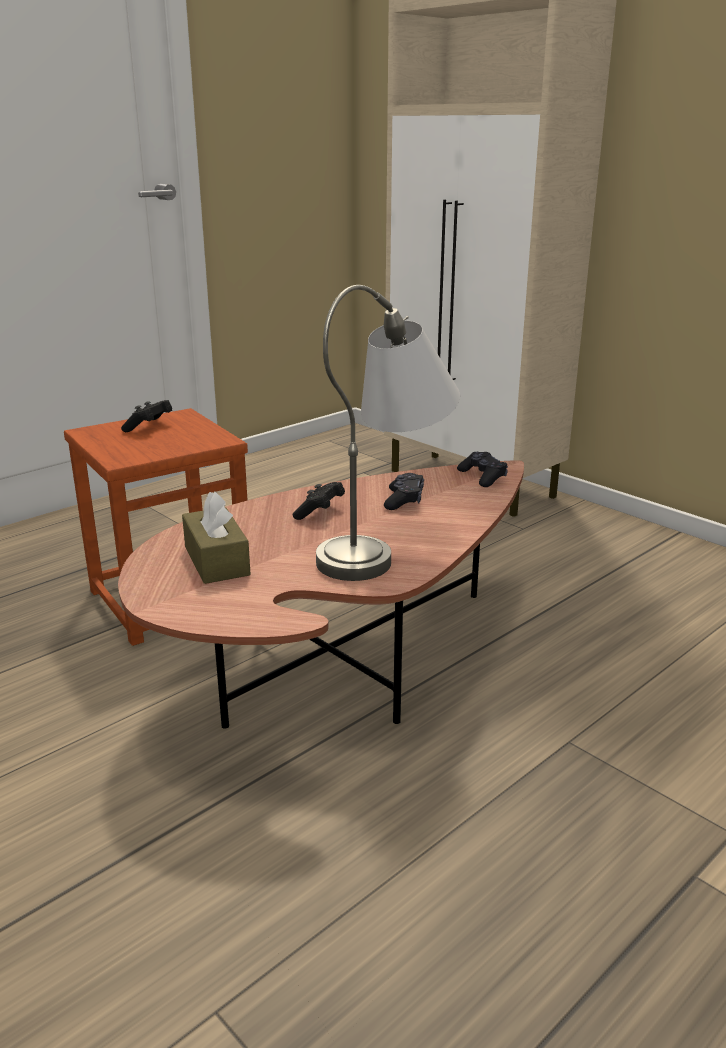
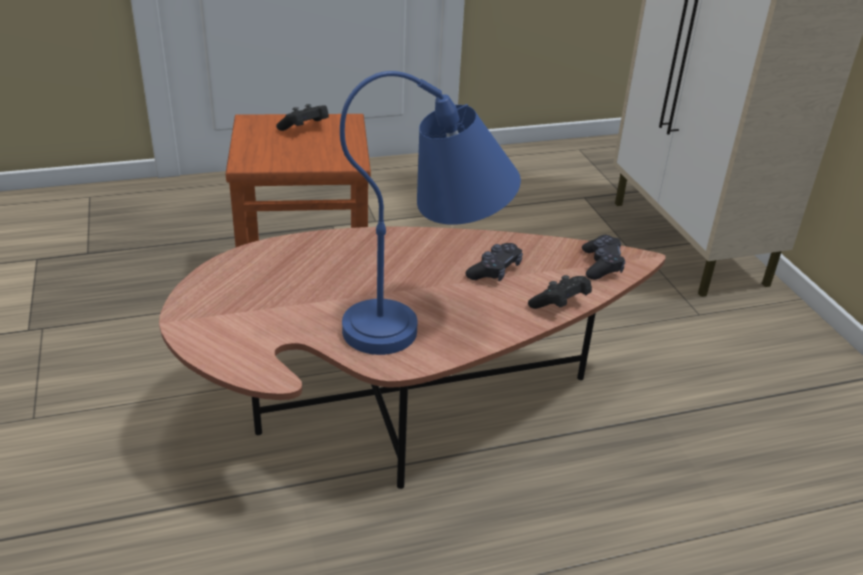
camera: 25 degrees right, 10 degrees up
brown tissue box [182,492,251,584] -> none
black game controller [292,482,345,520] -> black game controller moved to [528,275,592,309]
grey table lamp [316,285,460,581] -> blue table lamp [340,71,521,355]

